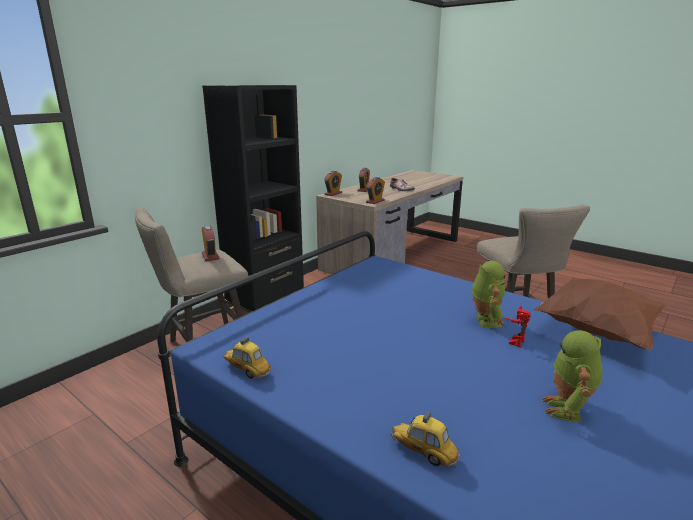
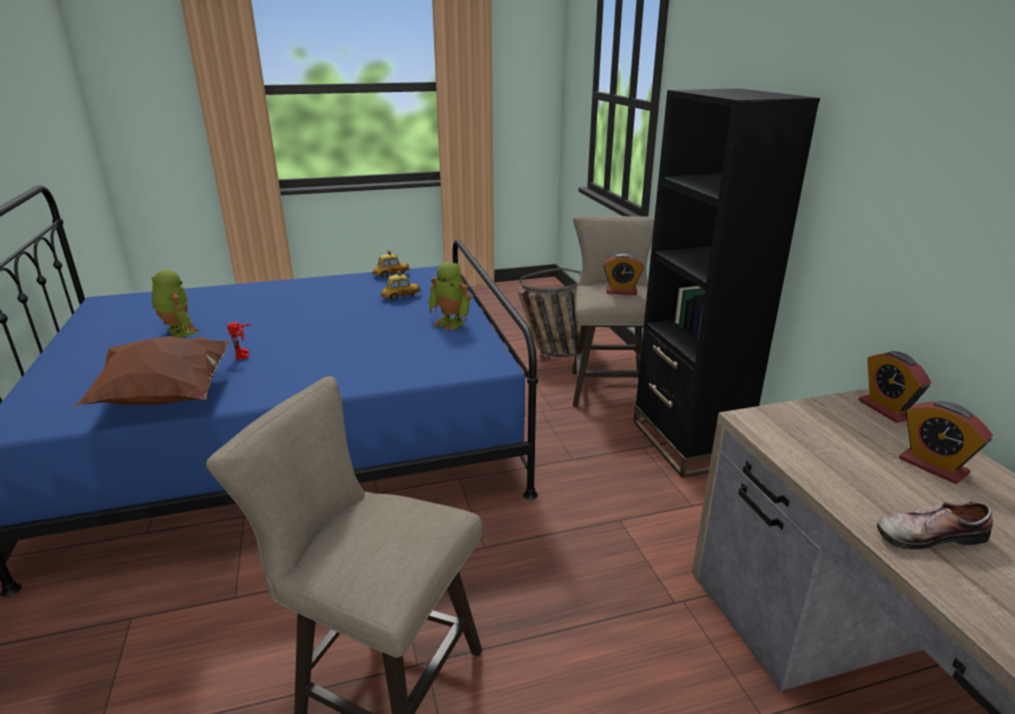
camera: 125 degrees right, 5 degrees up
alarm clock [366,177,385,204] -> none
toy car [391,411,460,468] -> toy car moved to [380,270,421,301]
toy robot [471,261,506,328] -> toy robot moved to [428,262,472,330]
none -> basket [518,268,582,357]

